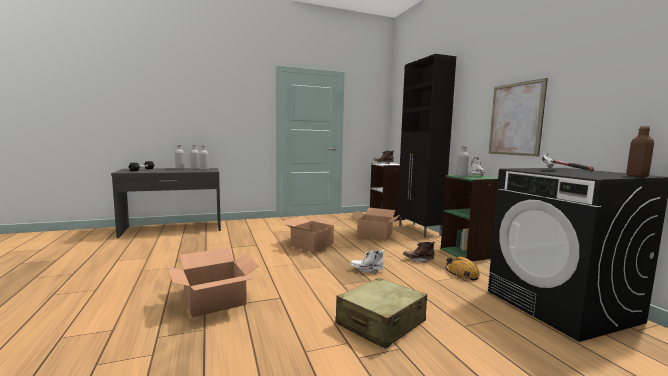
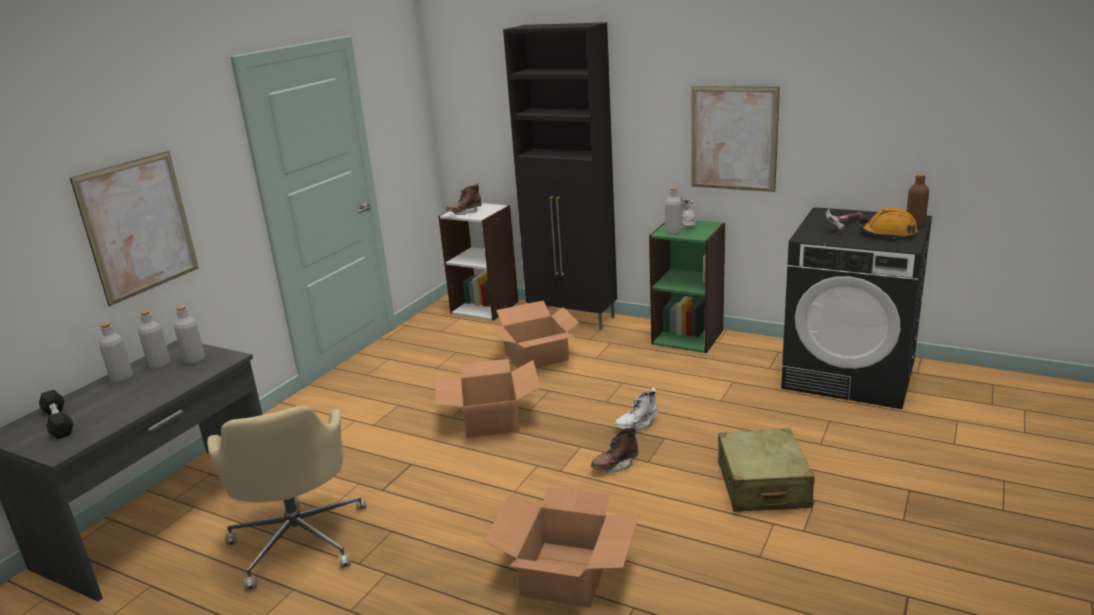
camera: 40 degrees left, 15 degrees up
brown boot [403,241,435,263] -> brown boot moved to [591,425,638,473]
orange hard hat [445,257,480,281] -> orange hard hat moved to [859,208,918,239]
none -> picture [70,151,199,306]
none -> beige office chair [207,406,367,591]

